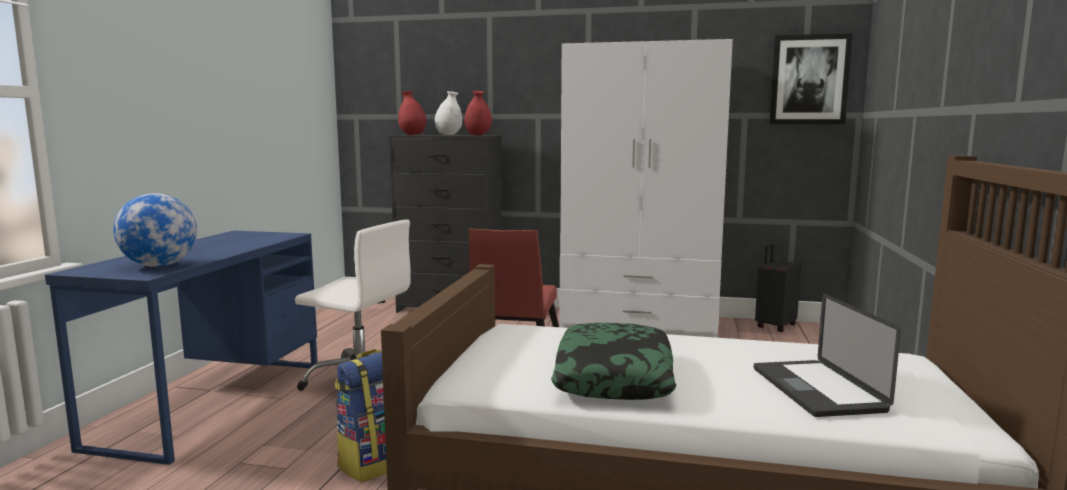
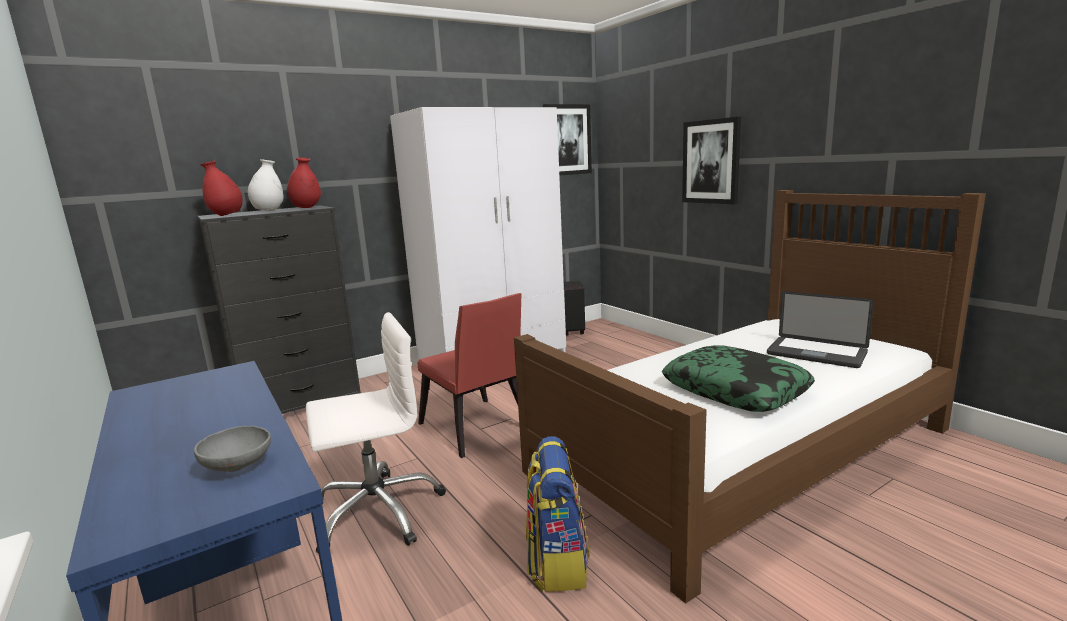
camera: 45 degrees left, 5 degrees up
globe [113,193,197,267] -> grey bowl [194,426,271,472]
none -> picture [682,117,741,204]

